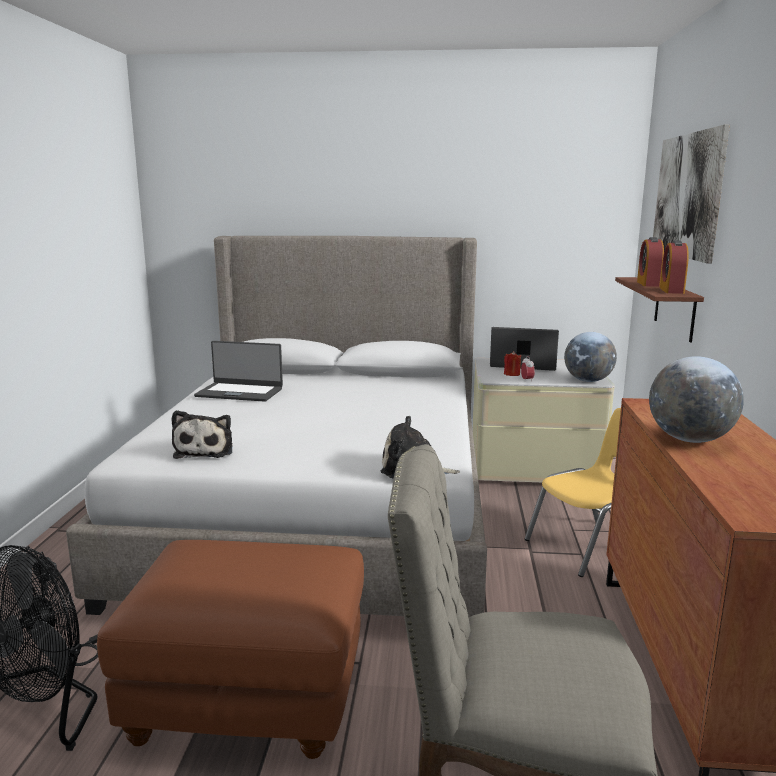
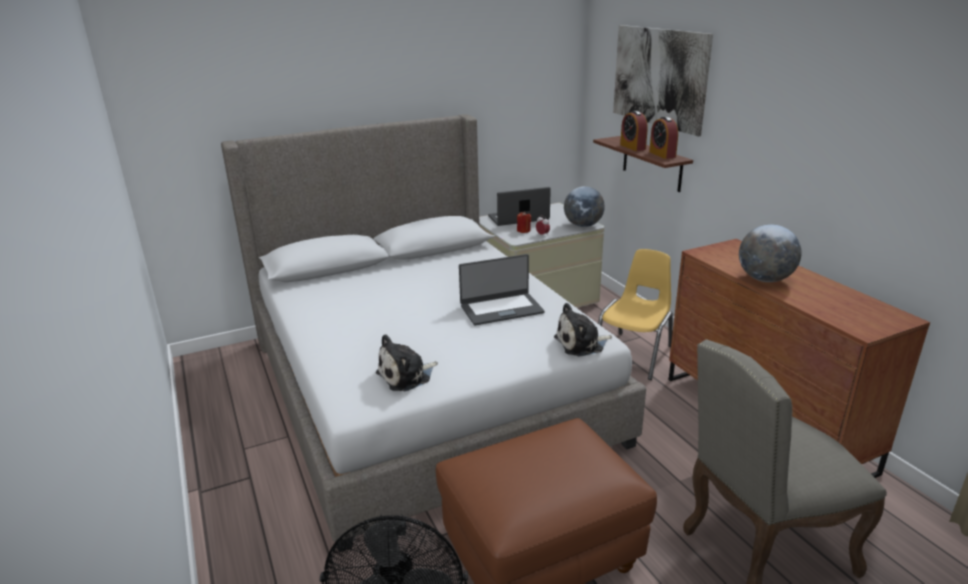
camera: 30 degrees left, 10 degrees up
plush toy [172,410,233,459] -> plush toy turned 90 degrees clockwise [376,334,438,391]
laptop [194,341,283,402] -> laptop moved to [459,254,545,325]

